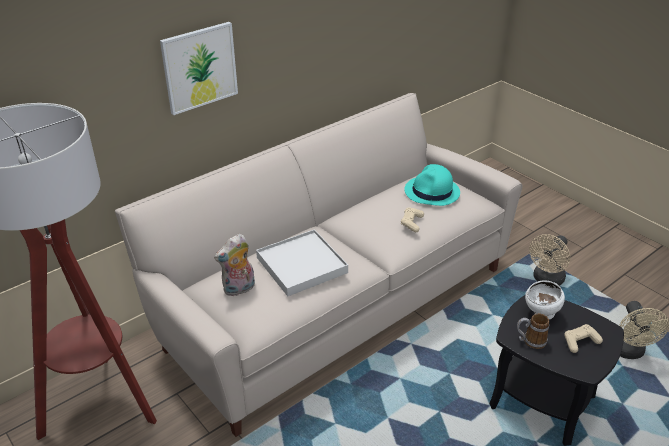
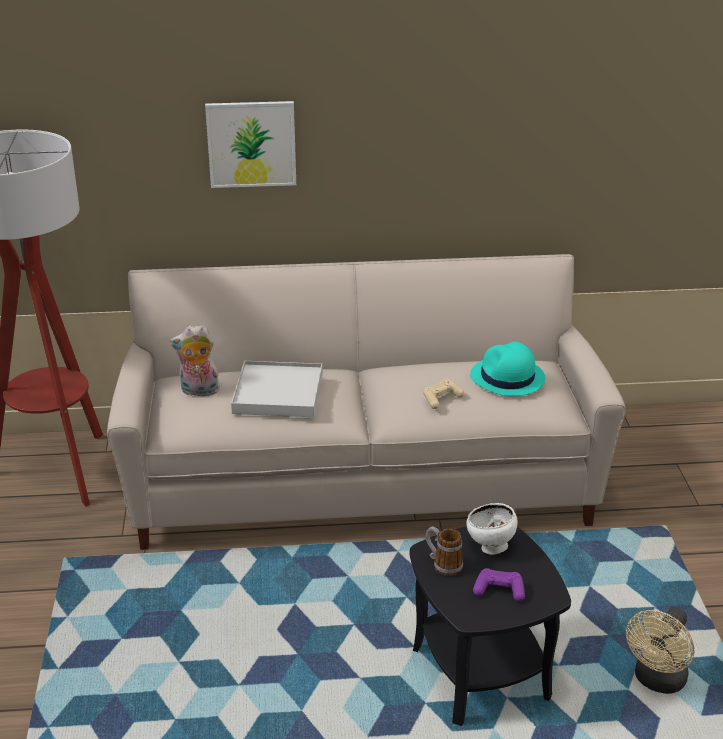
camera: 35 degrees right, 5 degrees down
beige fan [529,234,570,286] -> none
beige game controller [564,324,603,353] -> purple game controller [473,568,525,602]

